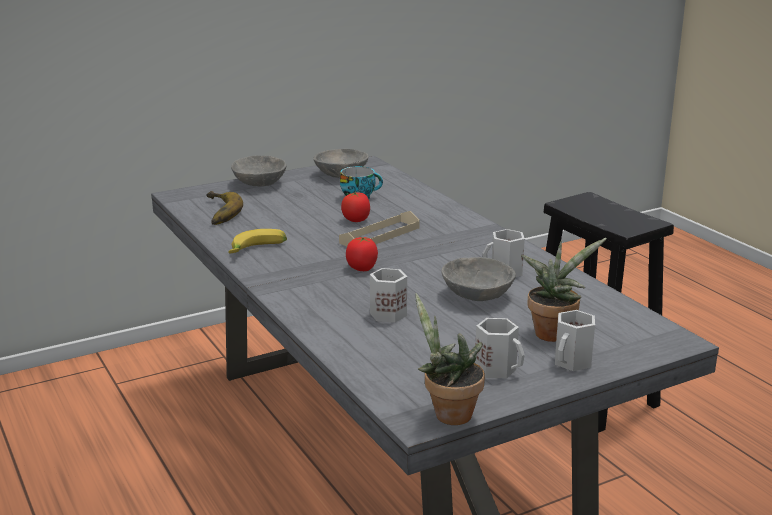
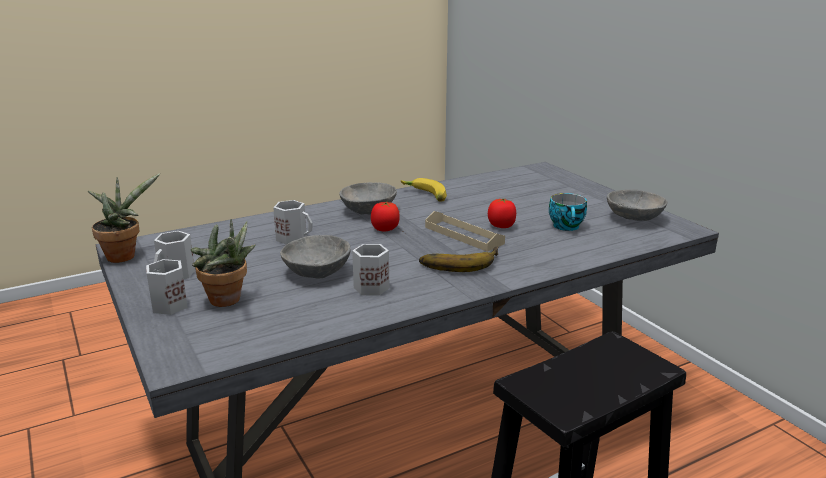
camera: 90 degrees right, 0 degrees up
banana [206,191,243,225] -> banana moved to [419,246,499,272]
grey bowl [231,155,287,186] -> grey bowl moved to [339,182,397,215]

